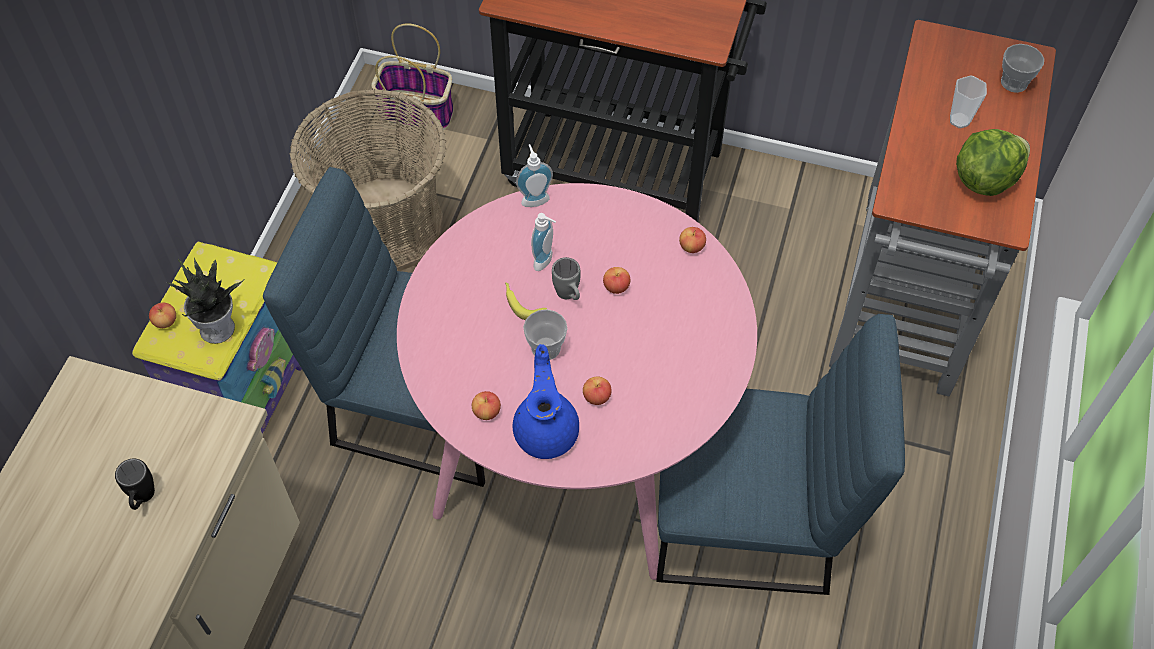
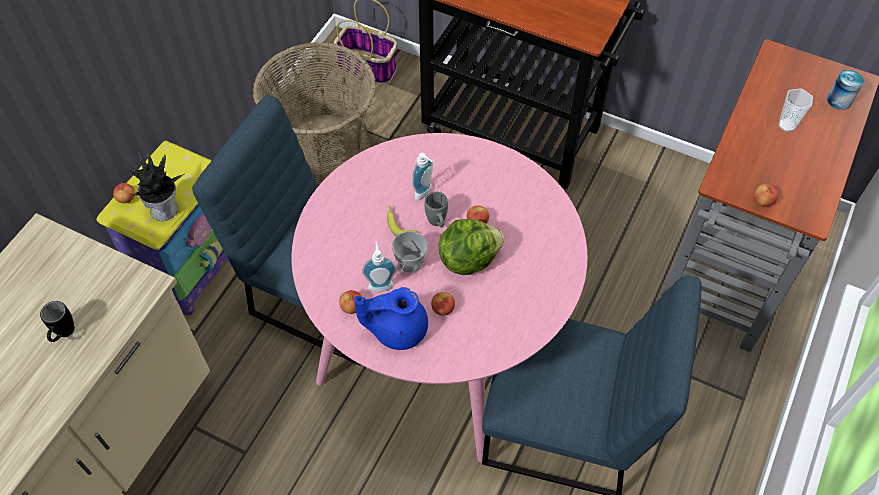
camera: 10 degrees right, 0 degrees up
blue teapot [513,344,579,459] -> blue teapot turned 105 degrees counterclockwise [354,287,428,350]
soap dispenser [516,144,553,207] -> soap dispenser moved to [362,241,397,292]
apple [679,227,706,253] -> apple moved to [754,184,778,207]
lettuce [956,129,1030,196] -> lettuce moved to [438,219,504,275]
cup [1001,44,1044,93] -> can [827,70,864,110]

